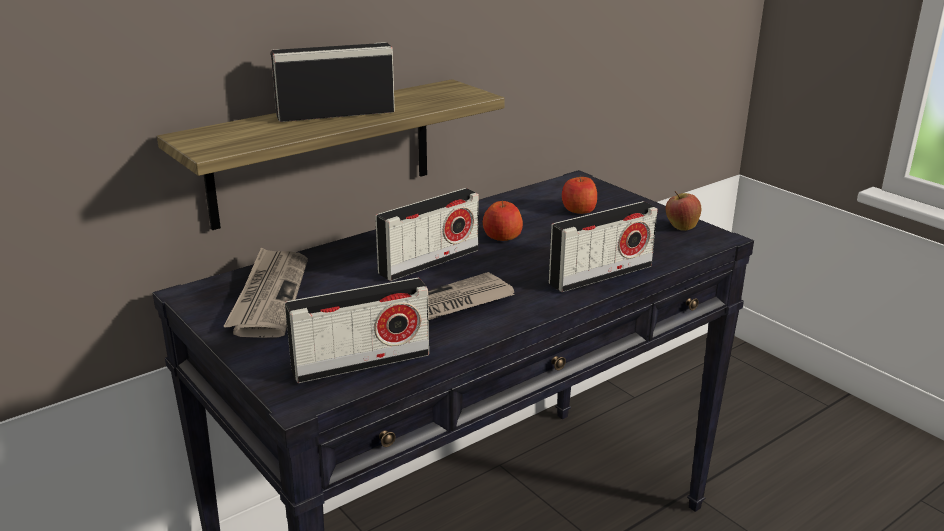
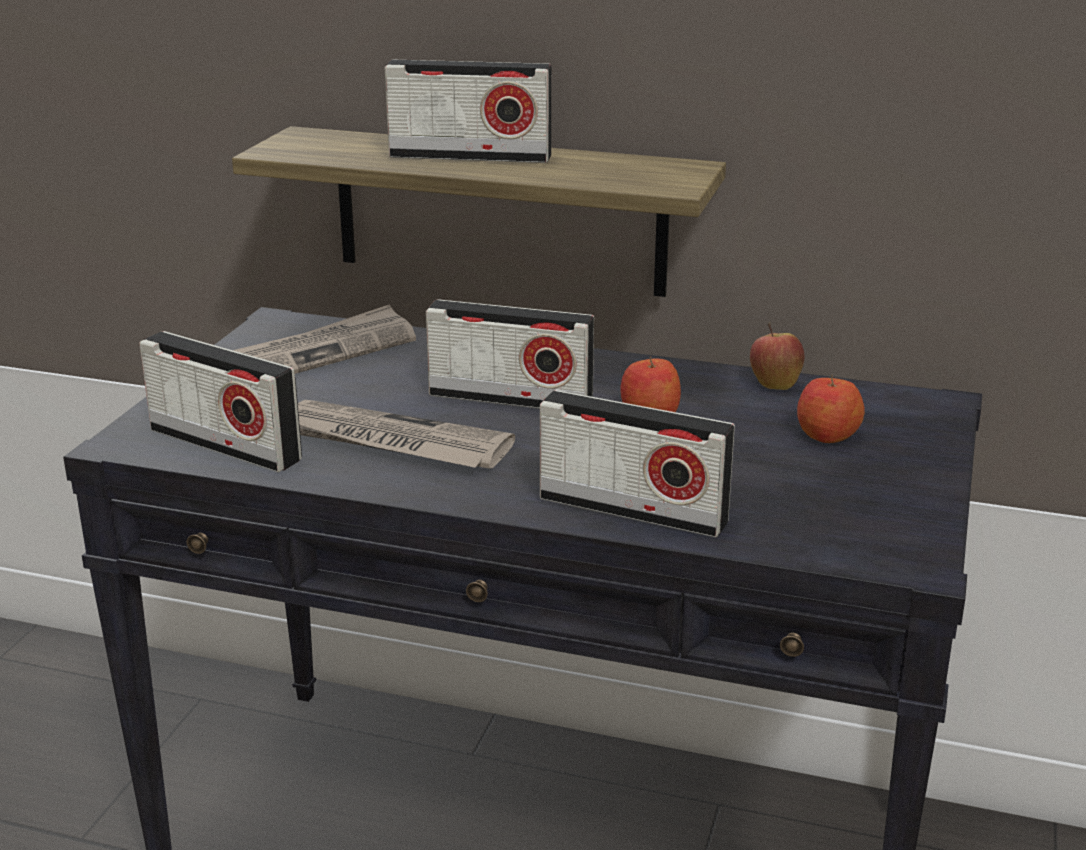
camera: 55 degrees right, 0 degrees up
radio [271,42,395,122] -> radio turned 150 degrees clockwise [385,60,551,163]
apple [666,191,701,231] -> apple moved to [750,323,804,390]

